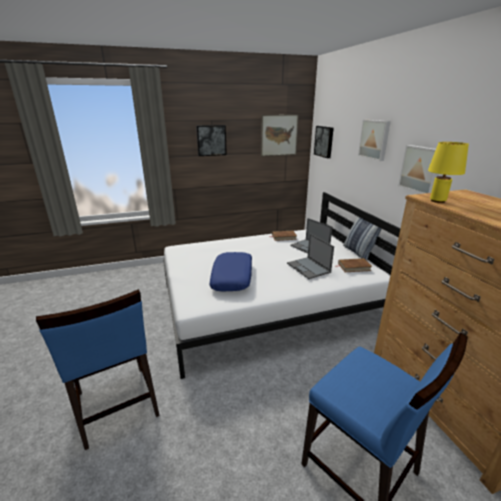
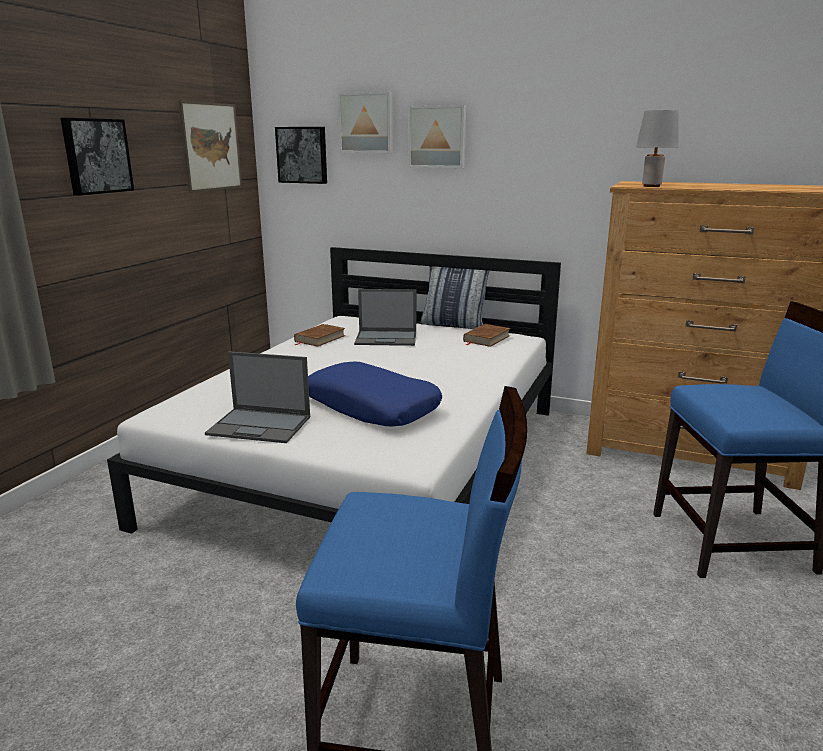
camera: 50 degrees left, 5 degrees down
laptop [287,234,334,279] -> laptop moved to [205,352,310,443]
picture [398,145,439,194] -> picture moved to [338,92,393,153]
yellow table lamp [428,142,469,203] -> grey table lamp [636,110,679,187]

